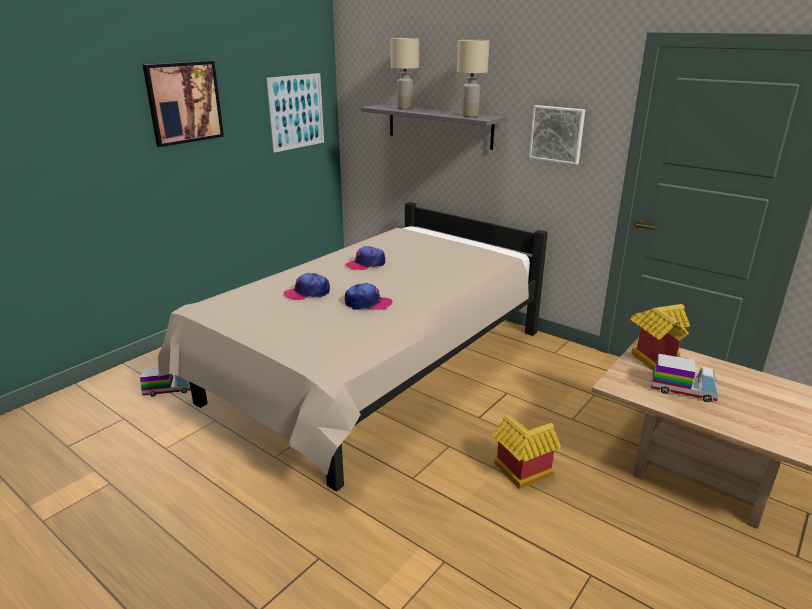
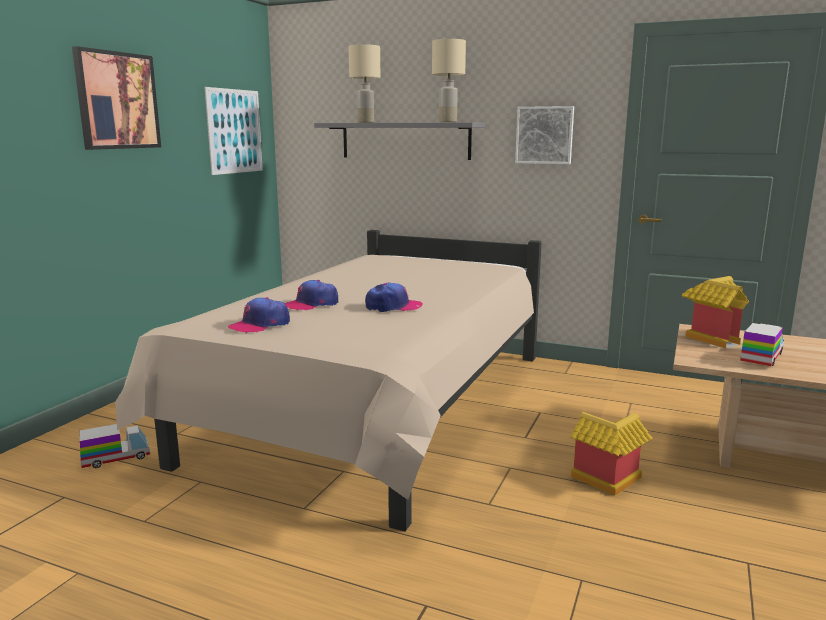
camera: 15 degrees left, 10 degrees down
cap [345,246,385,271] -> cap moved to [228,297,290,333]
toy truck [651,354,718,402] -> toy truck turned 60 degrees counterclockwise [740,323,784,366]

